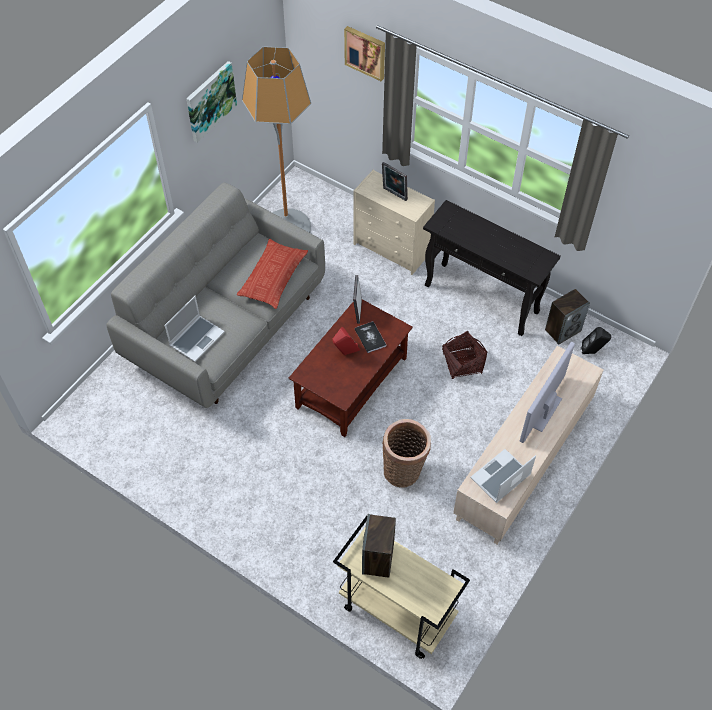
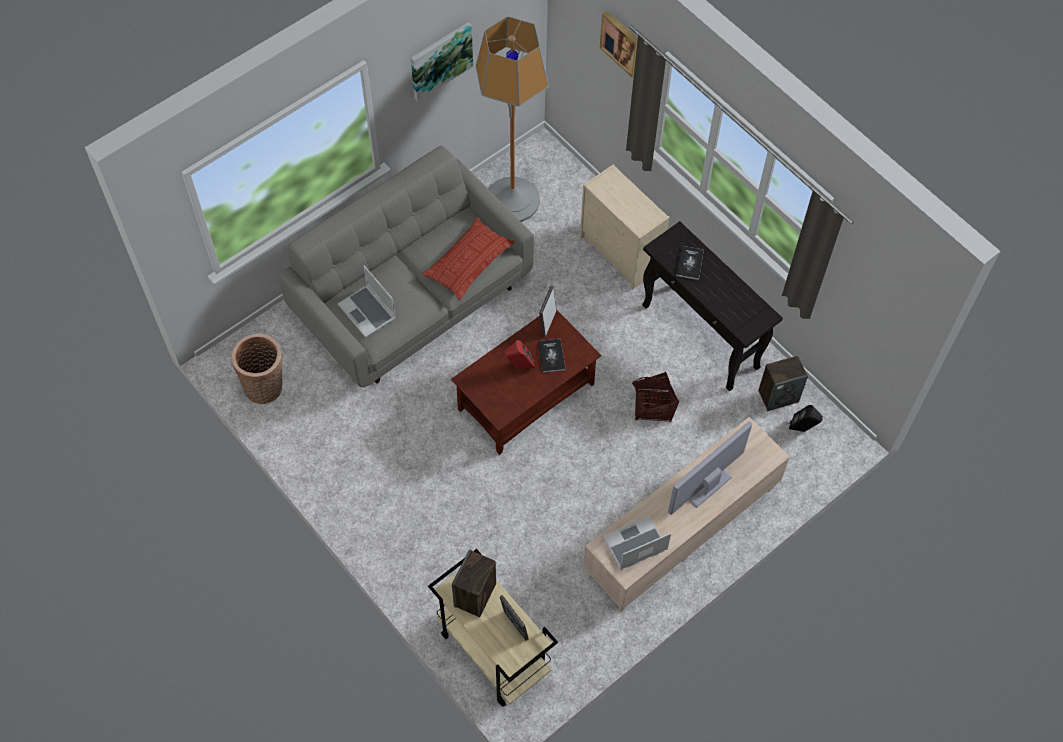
camera: 15 degrees right, 5 degrees up
laptop [164,296,225,362] -> laptop turned 90 degrees clockwise [338,266,396,338]
picture frame [382,162,408,201] -> picture frame moved to [500,595,529,641]
basket [382,419,431,487] -> basket moved to [231,333,283,404]
none -> book [676,246,704,280]

